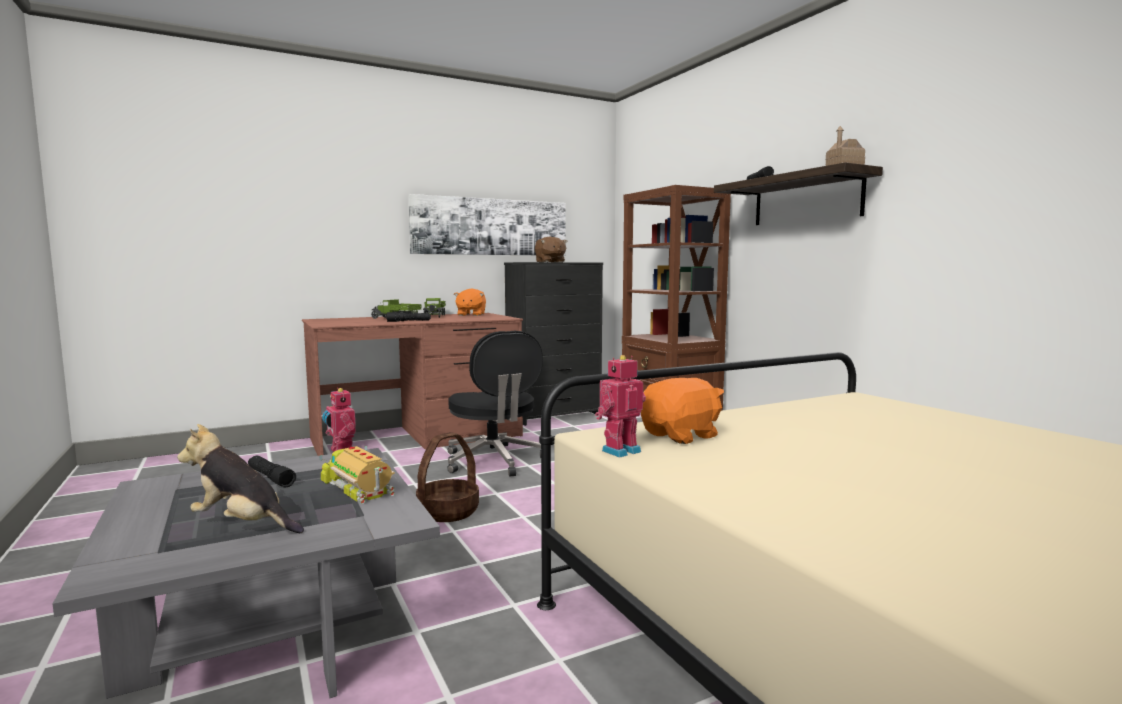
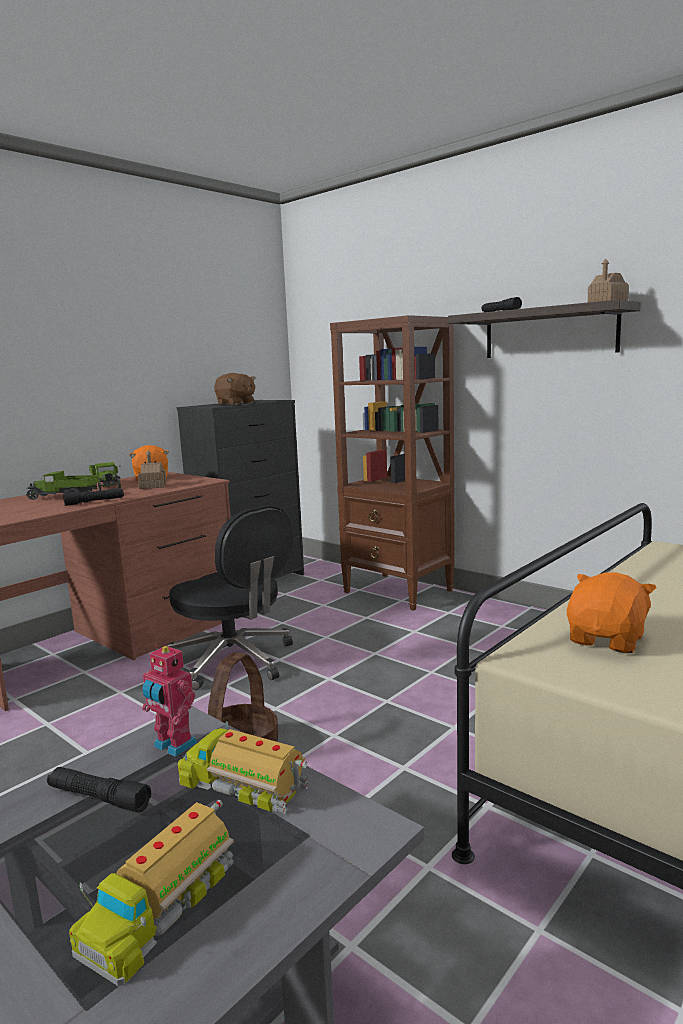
camera: 20 degrees left, 5 degrees up
plush toy [177,424,304,533] -> toy truck [69,800,234,986]
picture [408,194,566,256] -> none
toy robot [595,355,646,458] -> none
none -> toy house [138,451,167,489]

